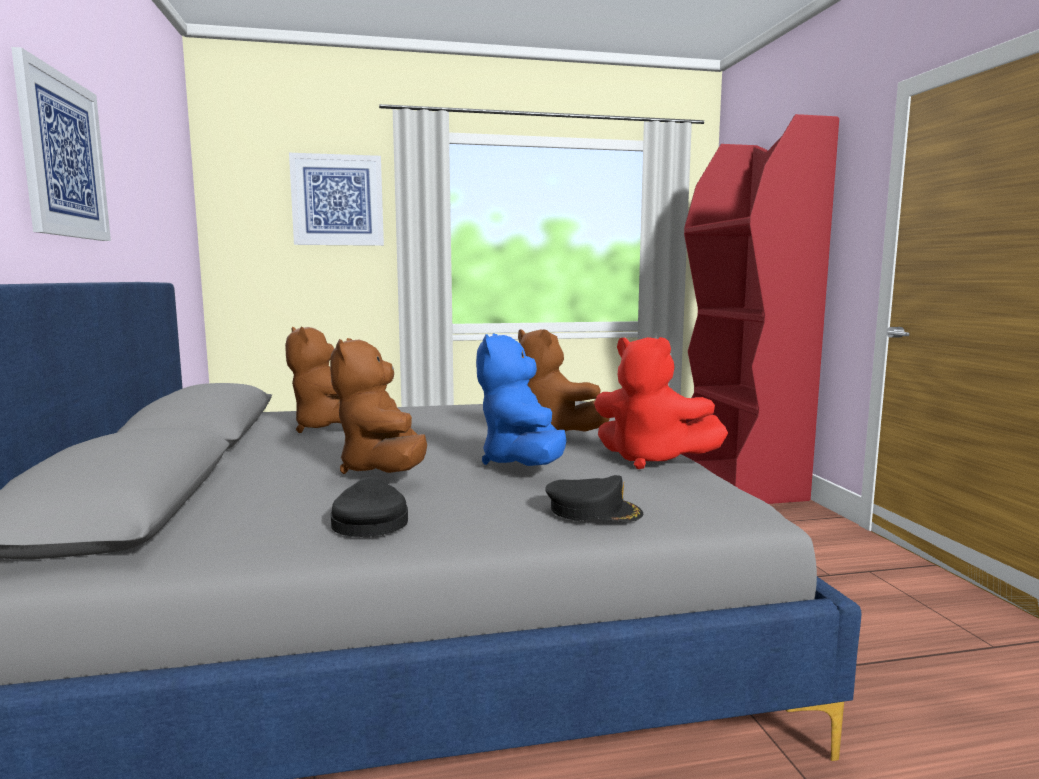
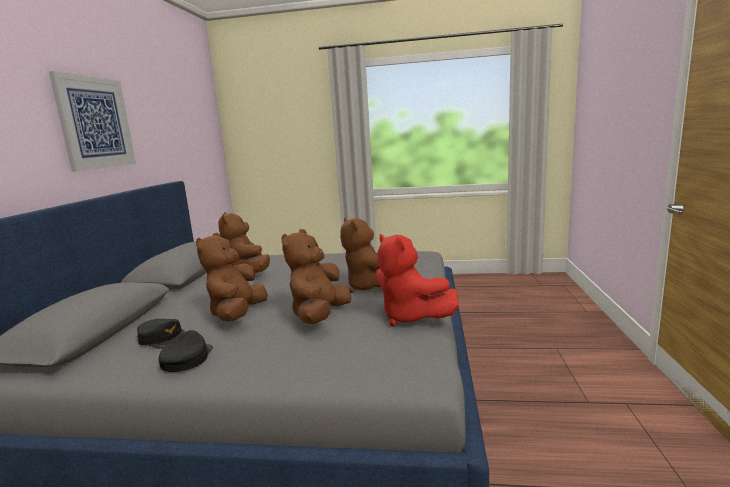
camera: 20 degrees right, 5 degrees up
picture [289,153,384,246] -> none
blue plush toy [476,333,567,466] -> brown plush toy [281,229,352,324]
black cap [545,475,643,521] -> black cap moved to [137,318,186,349]
red bookcase [682,114,839,504] -> none

